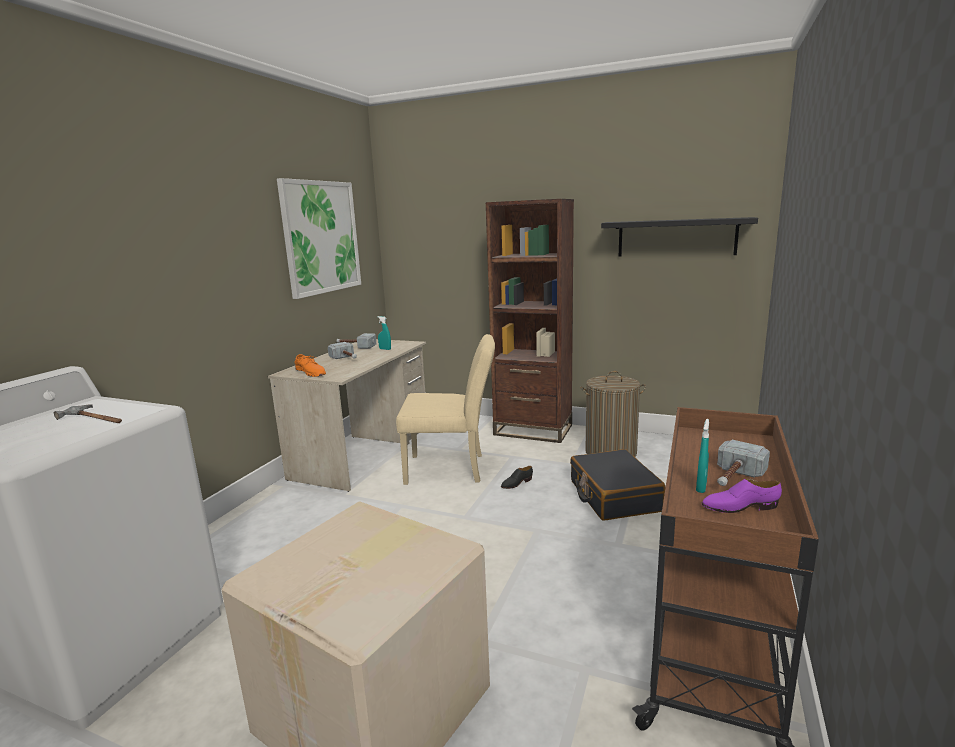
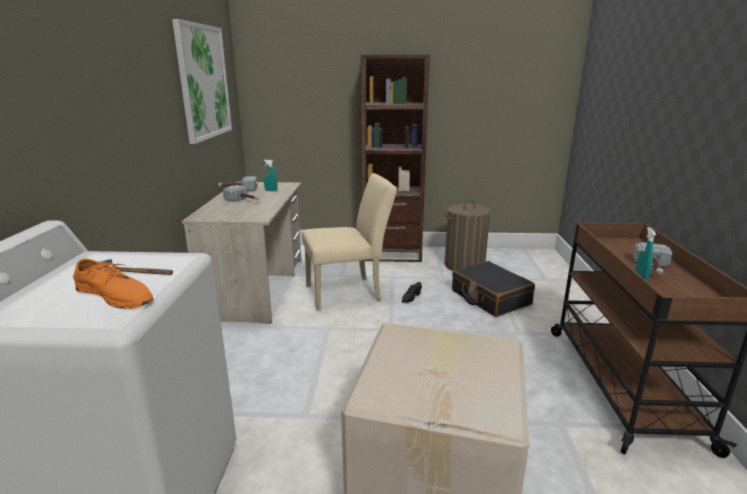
camera: 20 degrees left, 5 degrees up
orange shoe [295,354,326,377] -> orange shoe moved to [73,259,153,309]
black shelf [601,217,758,256] -> none
purple shoe [702,479,782,513] -> none

